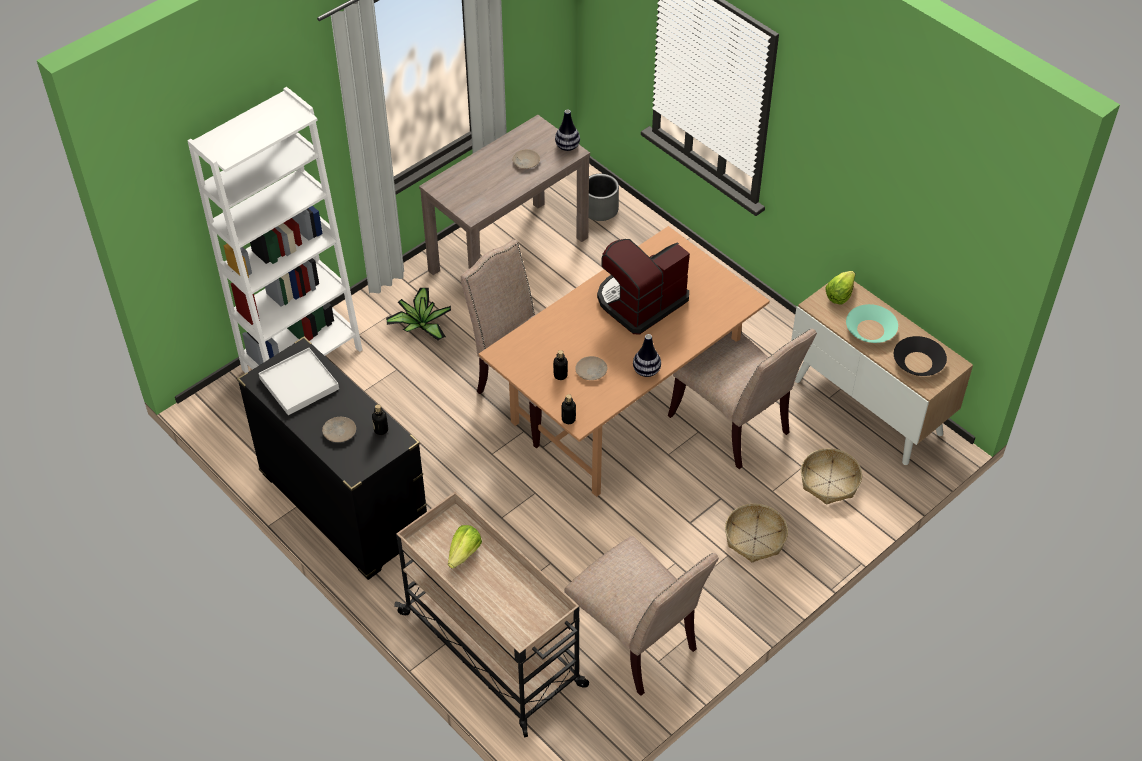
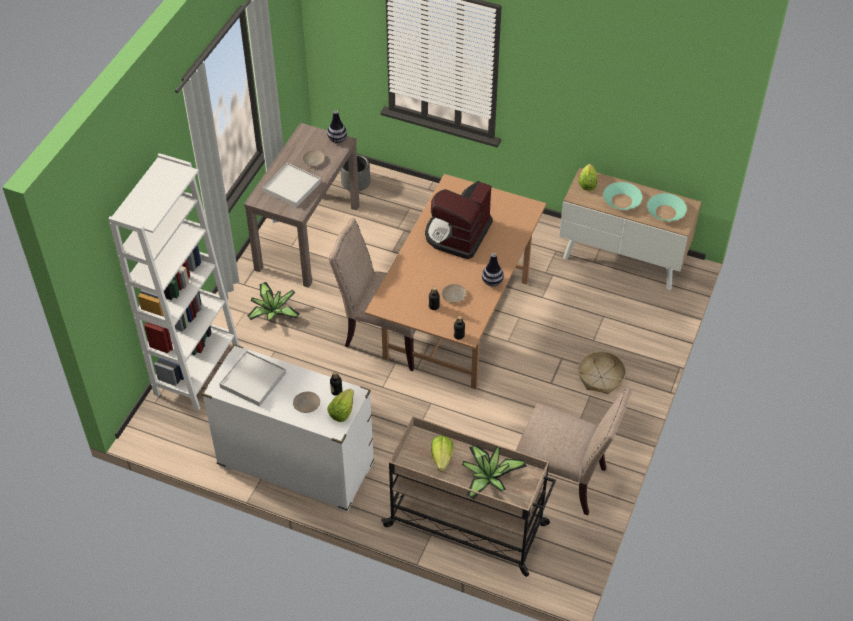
camera: 25 degrees left, 0 degrees up
black dresser [237,337,427,580] -> white dresser [202,344,374,512]
beige chair [668,329,817,469] -> none
basket [801,448,862,505] -> none
black bowl [894,336,947,376] -> turquoise bowl [647,193,687,221]
none -> white tray [263,163,321,207]
none -> lettuce [327,389,354,422]
none -> potted plant [462,445,527,500]

